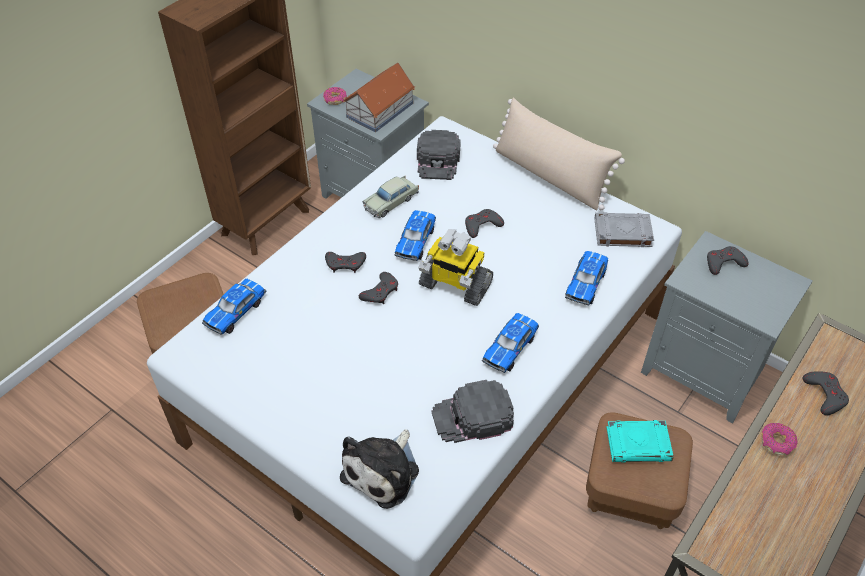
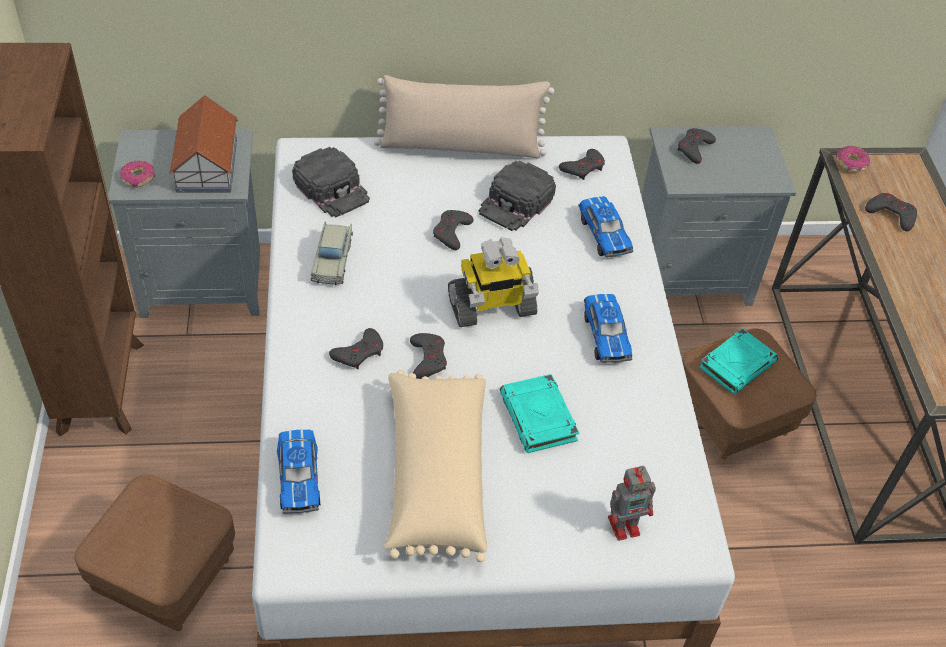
camera: 45 degrees left, 0 degrees up
plush toy [340,429,419,509] -> toy robot [608,466,656,541]
toy car [395,210,436,261] -> none
black cap [431,380,514,443] -> black cap moved to [479,160,556,231]
grey book [594,212,654,247] -> grey game controller [559,149,605,180]
donut [762,423,798,455] -> donut moved to [836,146,870,172]
none -> beige pillow [384,370,487,562]
none -> turquoise book [500,374,579,453]

